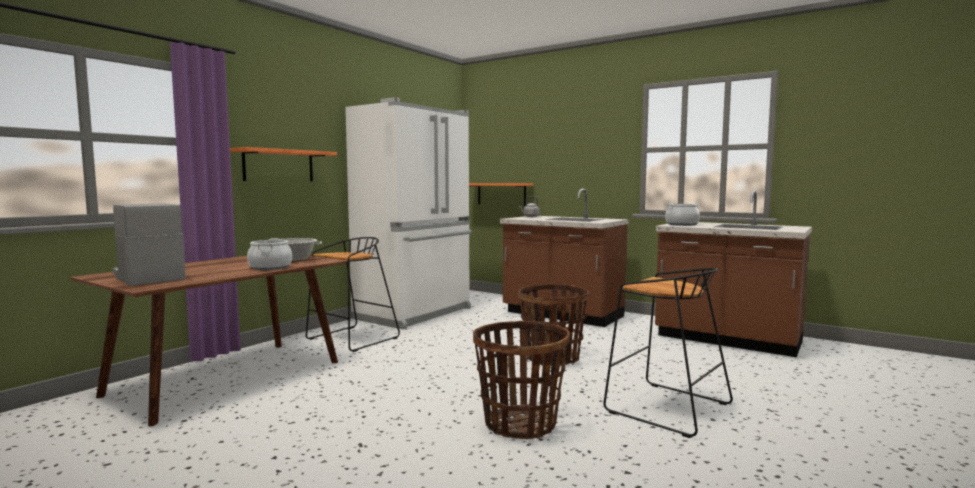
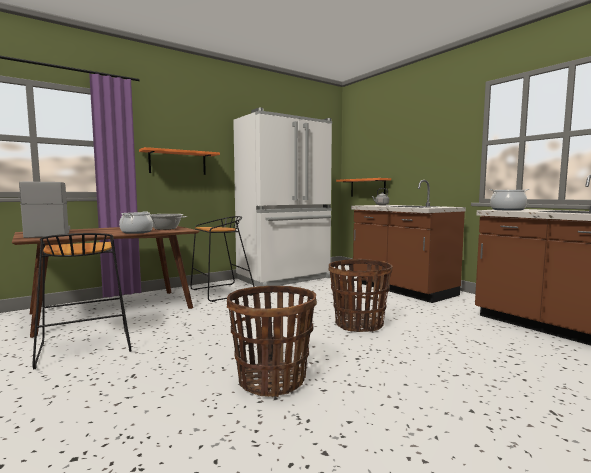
camera: 20 degrees right, 0 degrees up
black stool [603,268,733,438] -> black stool moved to [32,233,132,370]

